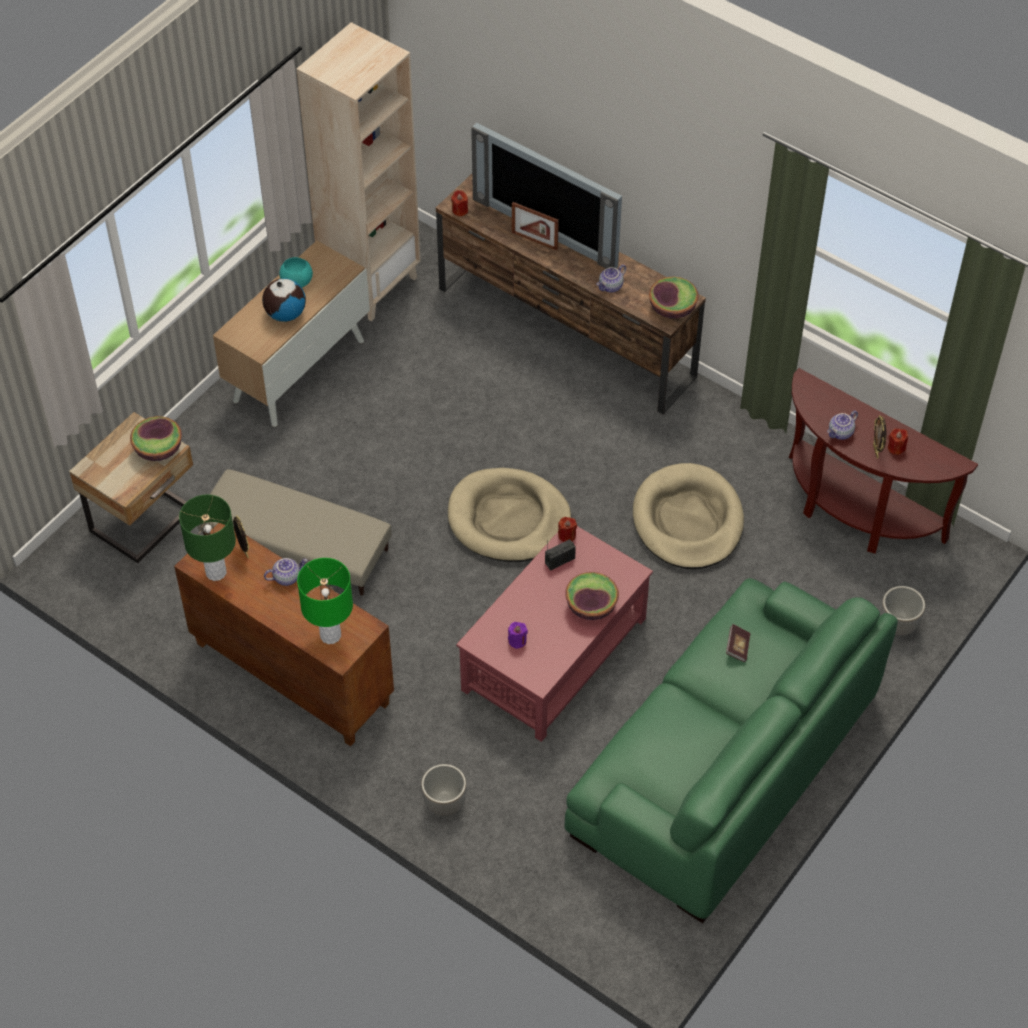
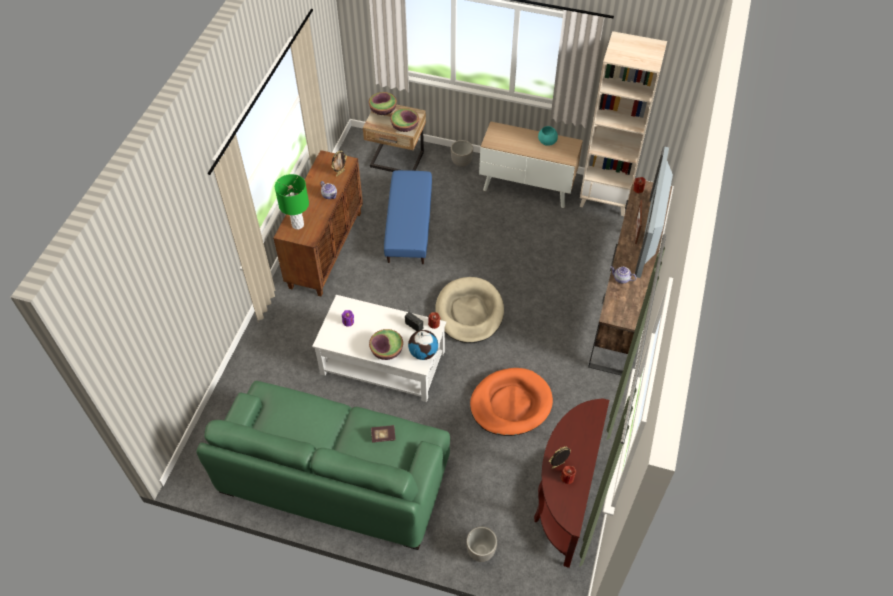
camera: 70 degrees right, 0 degrees up
green table lamp [179,495,236,581] -> none
beige ottoman [197,469,392,595] -> blue ottoman [384,170,432,264]
globe [262,278,306,322] -> globe moved to [408,330,438,360]
planter [421,764,467,816] -> planter moved to [451,140,473,167]
red coffee table [456,526,653,742] -> white coffee table [312,295,446,402]
beige dog bed [633,463,744,569] -> orange dog bed [470,368,553,436]
bowl [649,276,699,319] -> bowl moved to [369,92,397,115]
teapot [827,410,858,440] -> none

